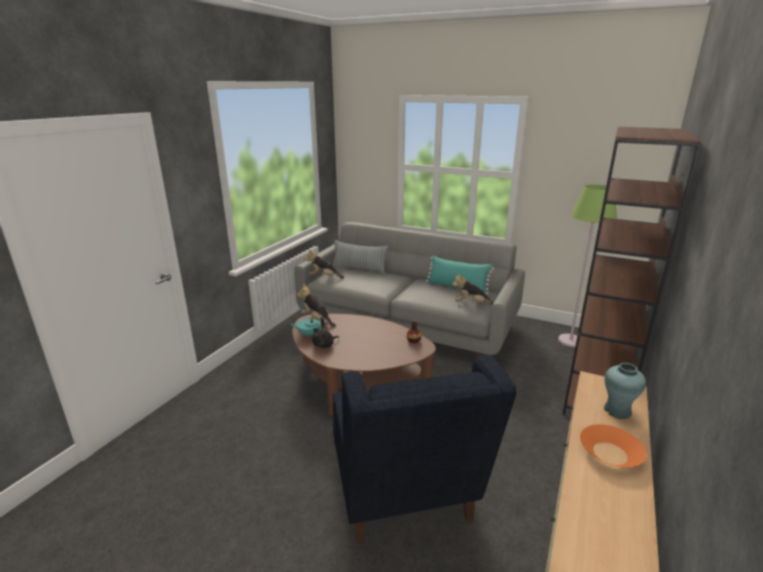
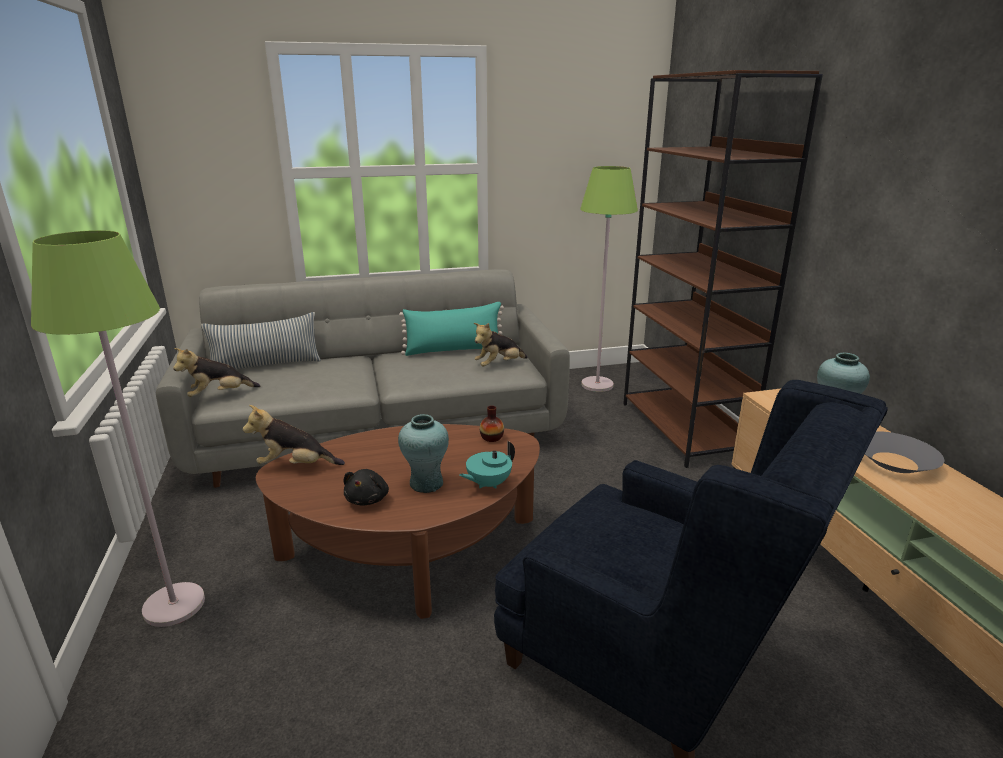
camera: 40 degrees left, 0 degrees up
turquoise teapot [290,316,325,338] -> turquoise teapot moved to [459,441,515,489]
orange bowl [580,424,646,468] -> grey bowl [865,431,944,473]
none -> green floor lamp [31,230,205,627]
none -> turquoise vase [398,414,449,493]

